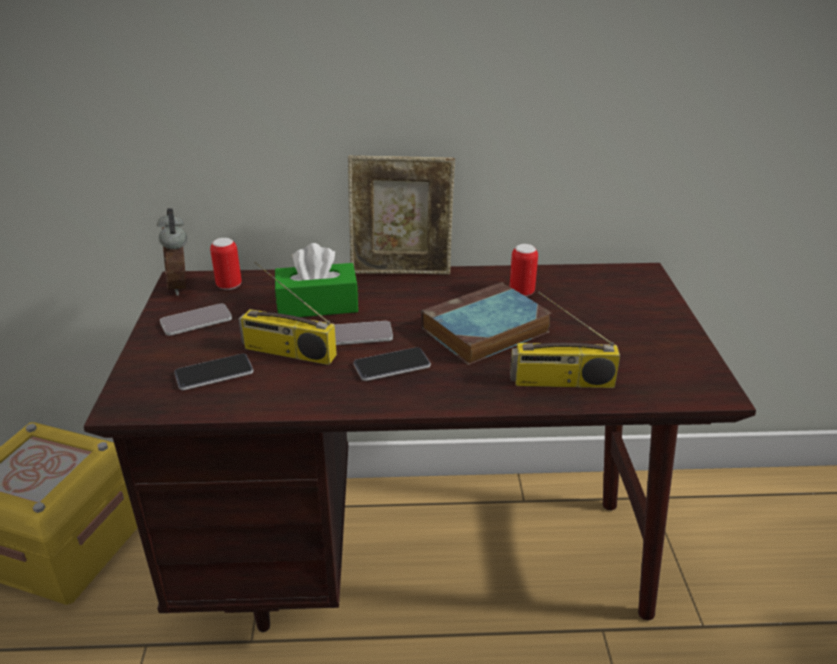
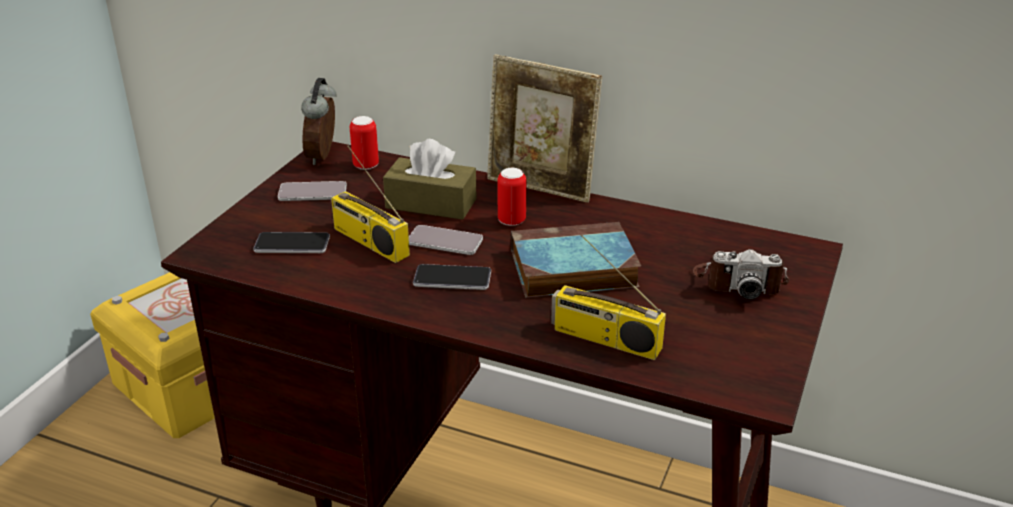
camera: 25 degrees right, 0 degrees up
green tissue box [275,243,358,317] -> brown tissue box [383,139,477,220]
can [510,244,538,297] -> can moved to [497,168,527,226]
none -> camera [693,249,789,299]

